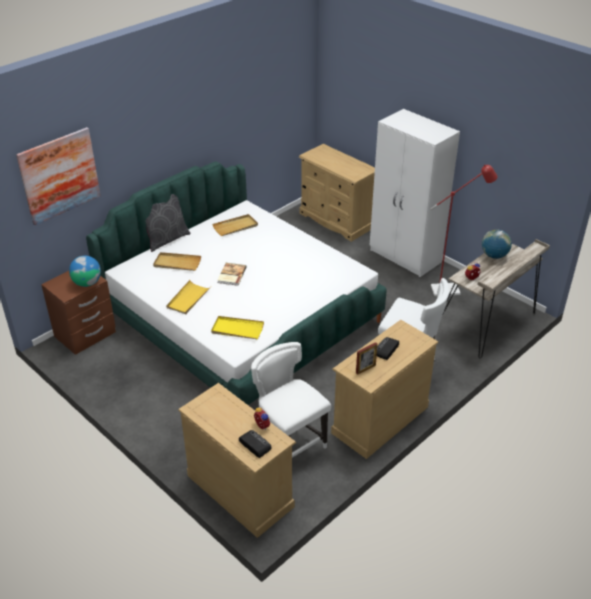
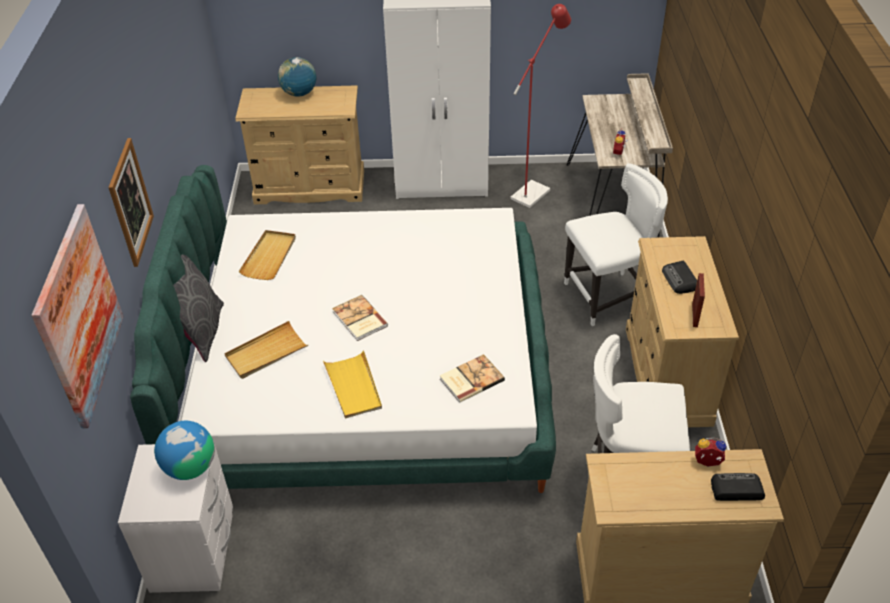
camera: 45 degrees left, 5 degrees up
brown nightstand [41,271,116,355] -> white nightstand [118,444,233,593]
yellow tray [211,316,264,339] -> book [440,354,505,403]
globe [482,230,512,259] -> globe moved to [278,57,316,97]
none -> picture [108,138,154,267]

